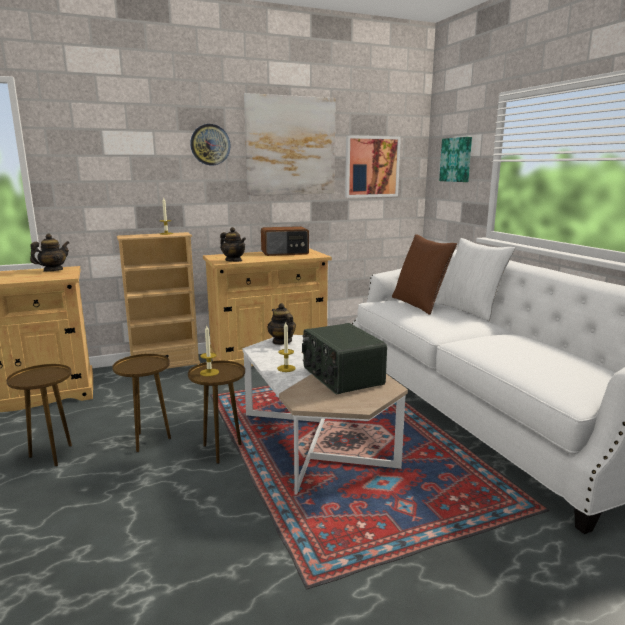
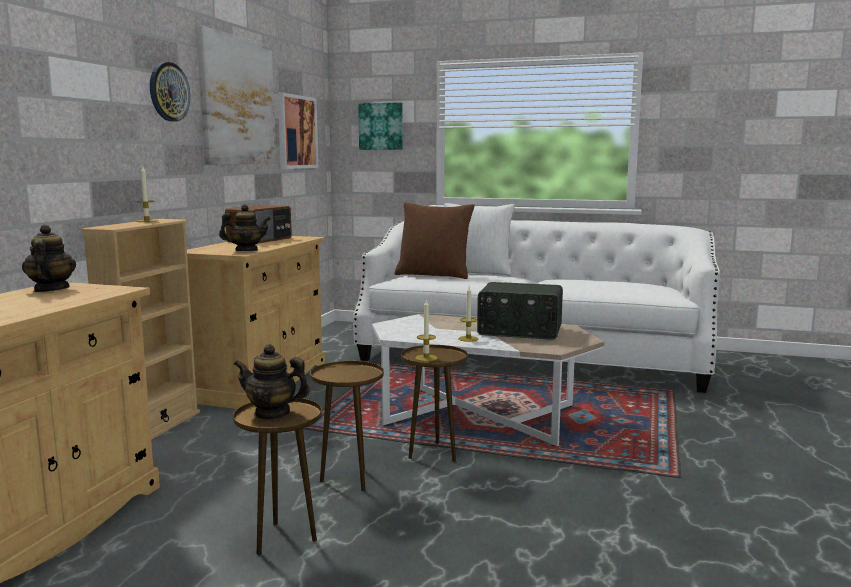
camera: 50 degrees left, 5 degrees down
teapot [268,303,296,345] -> teapot moved to [234,344,310,420]

